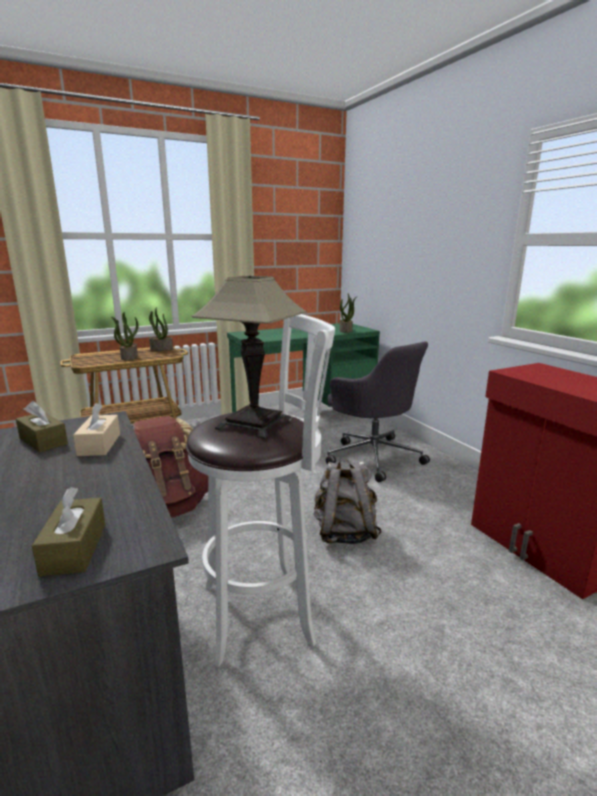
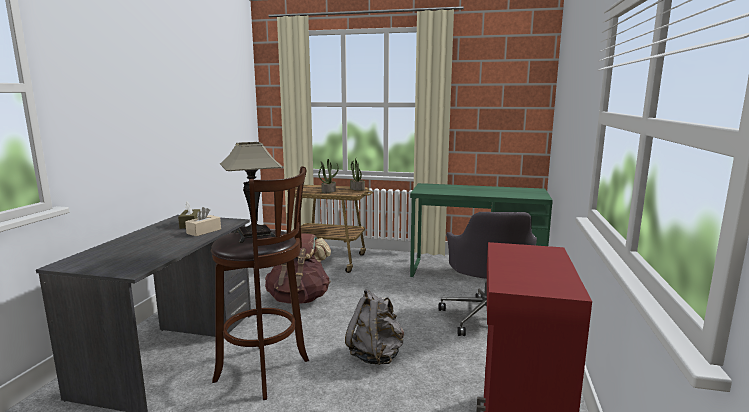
camera: 40 degrees right, 5 degrees down
brown tissue box [32,487,106,577] -> none
white stool [186,314,335,668] -> brown stool [211,166,309,400]
potted plant [340,294,357,333] -> none

